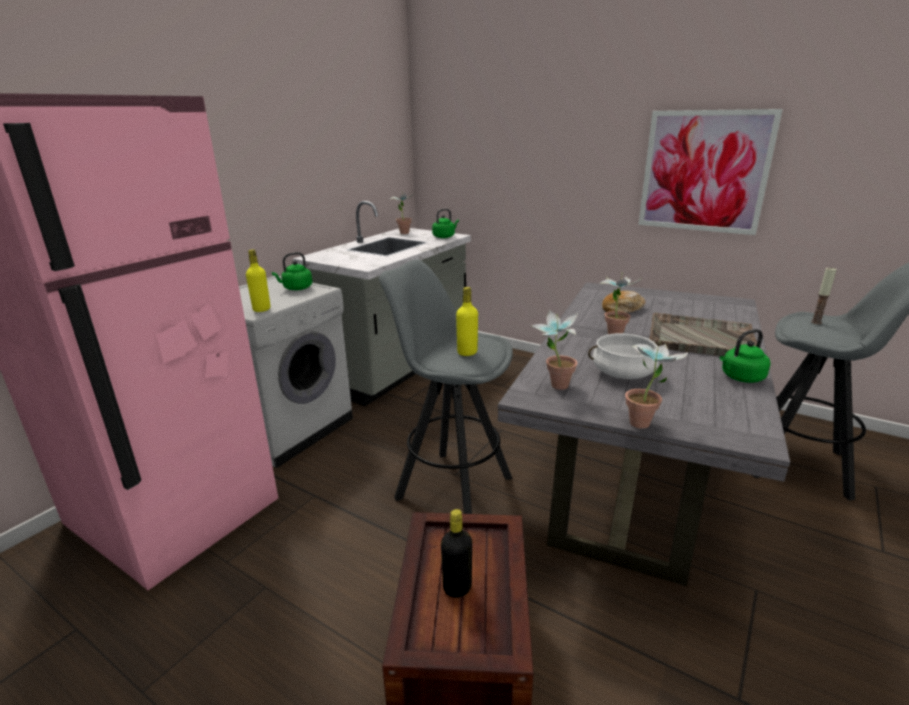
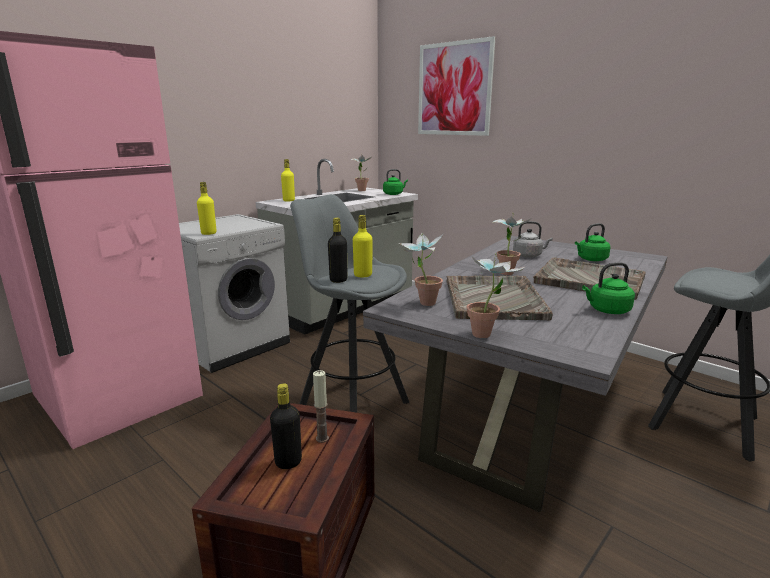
camera: 10 degrees right, 5 degrees down
green kettle [272,252,313,290] -> green kettle moved to [575,223,610,261]
white cooking pot [588,333,660,379] -> grey tray [447,275,553,320]
bread [602,291,646,313] -> grey kettle [513,221,553,258]
picture [638,109,783,235] -> picture moved to [418,36,495,136]
candle [811,267,837,324] -> candle moved to [313,370,329,443]
none -> yellow bottle [281,159,295,201]
none -> black bottle [328,218,347,283]

